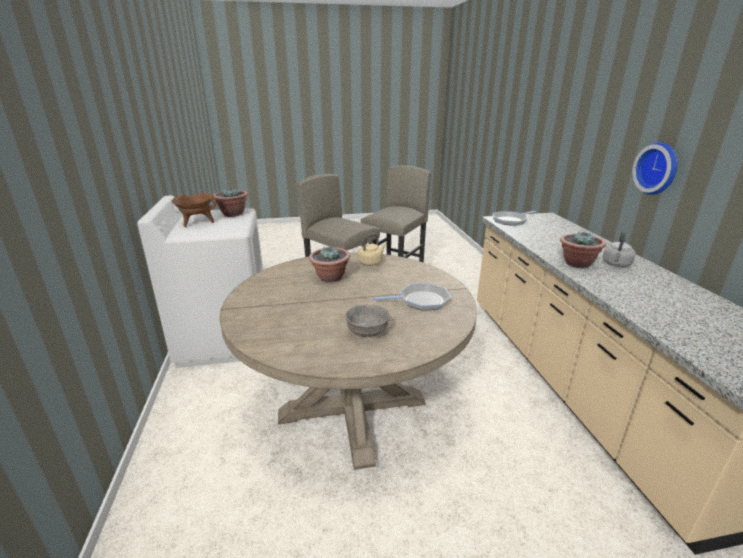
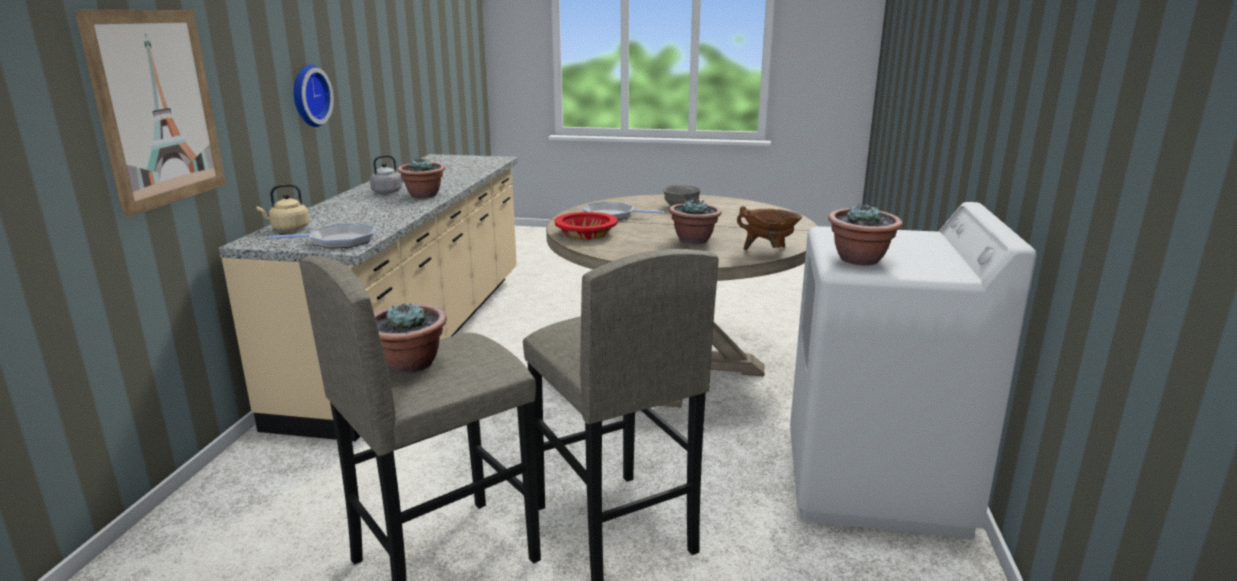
camera: 160 degrees left, 5 degrees down
brown cooking pot [172,193,217,227] -> brown cooking pot moved to [737,206,802,250]
beige kettle [358,234,386,266] -> beige kettle moved to [256,184,310,231]
none -> picture [74,10,226,217]
none -> potted plant [374,302,447,373]
none -> red bowl [555,212,617,240]

